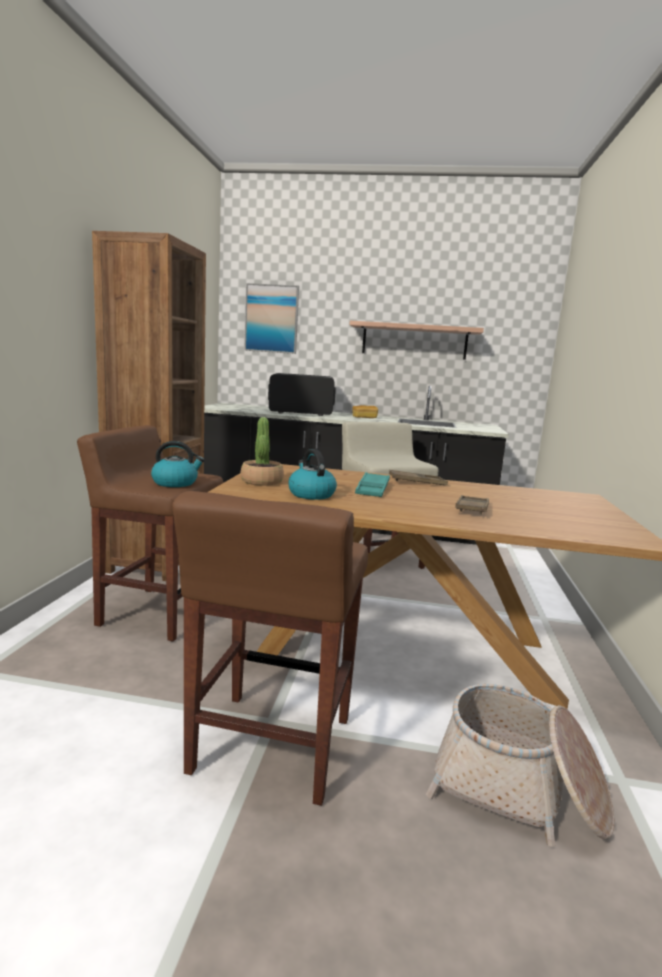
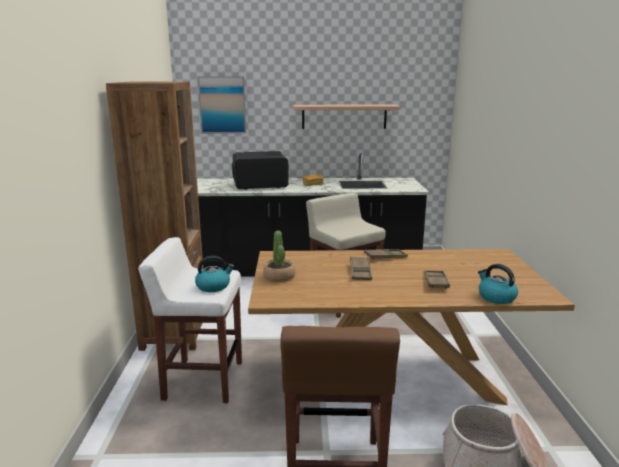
camera: 10 degrees left, 5 degrees up
brown stool [77,425,223,641] -> white stool [138,237,242,403]
kettle [288,449,337,500] -> kettle moved to [478,264,518,304]
turquoise tray [355,472,390,497] -> brown tray [350,257,372,280]

